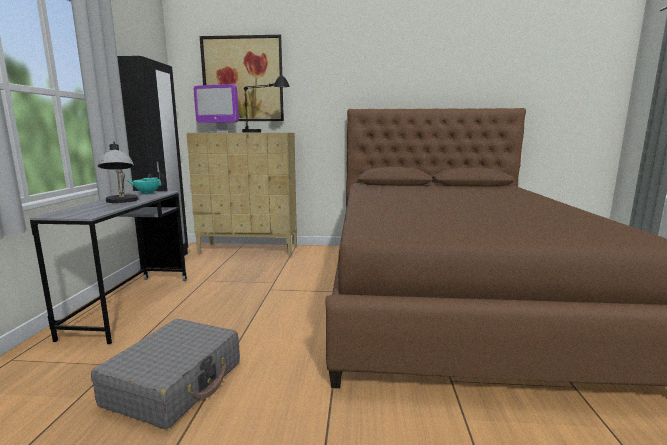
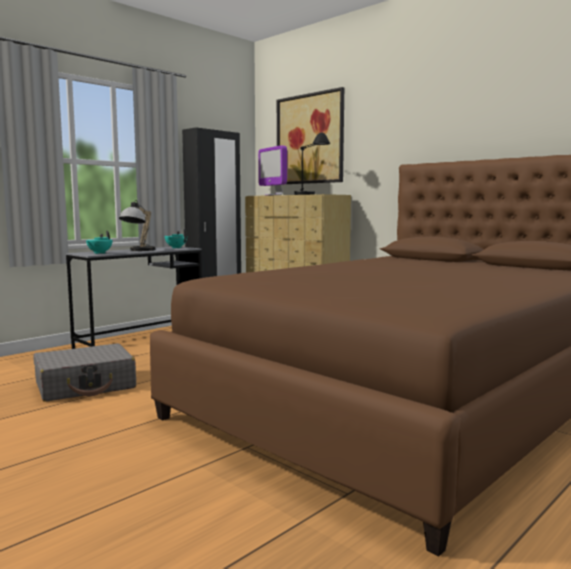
camera: 40 degrees right, 5 degrees down
none -> turquoise teapot [86,230,113,254]

